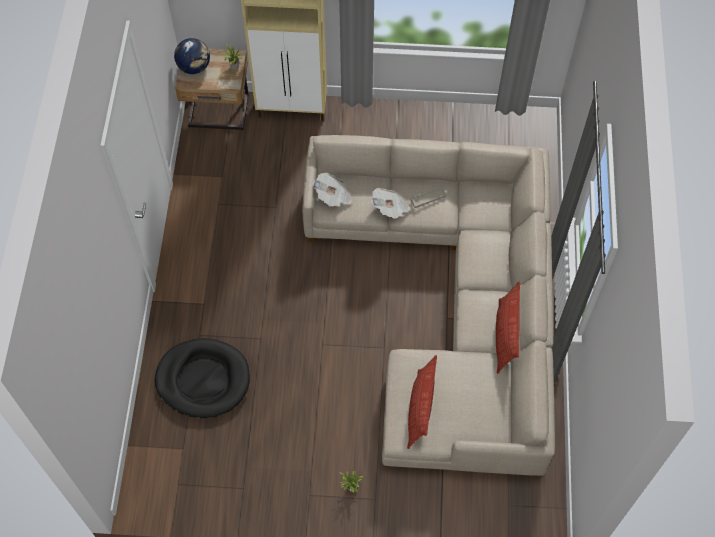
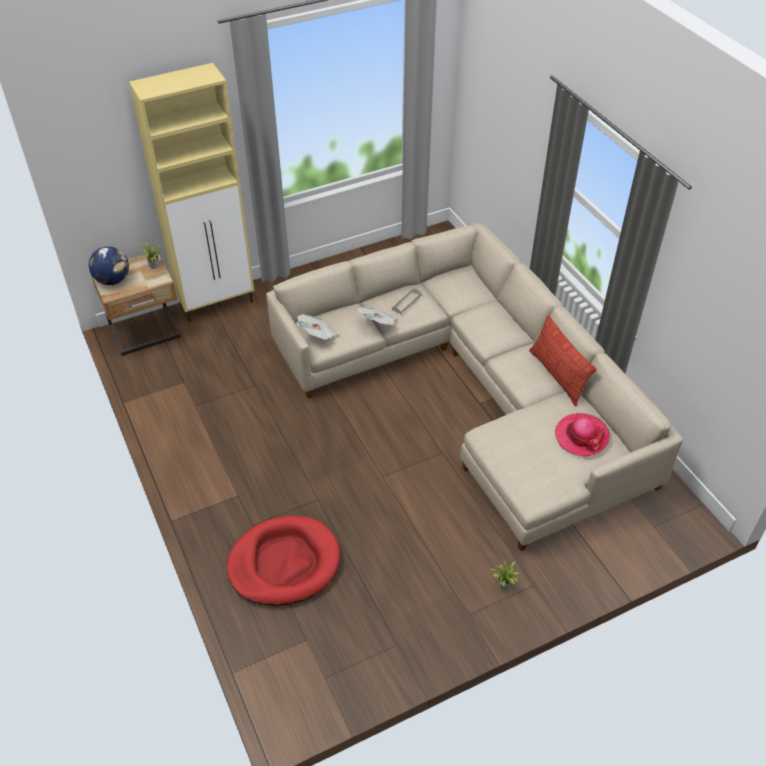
camera: 30 degrees left, 15 degrees down
black dog bed [155,338,250,418] -> red dog bed [227,516,340,606]
pillow [407,355,437,449] -> none
none -> hat [555,413,610,457]

